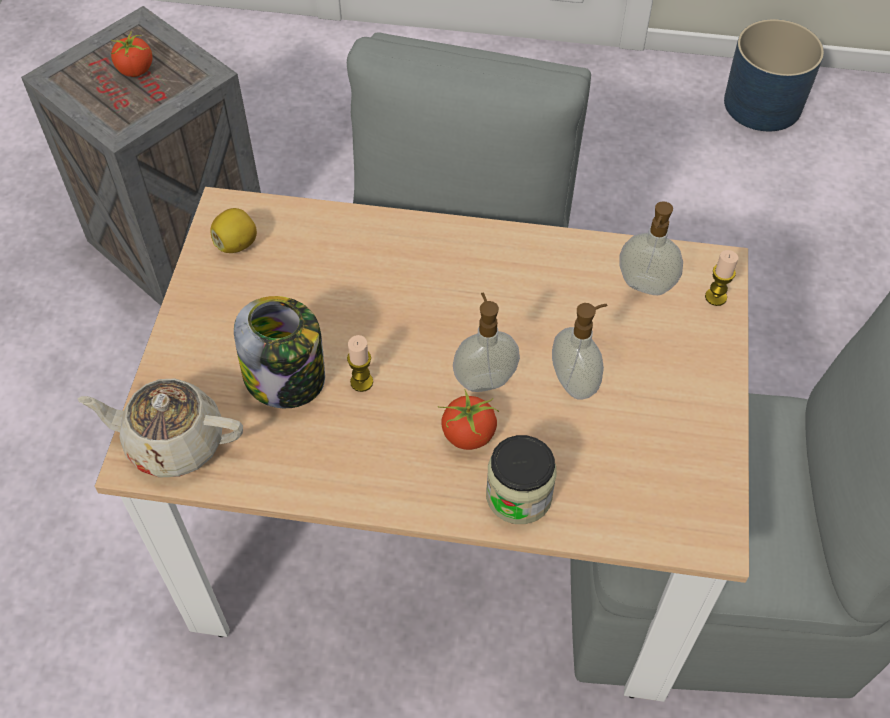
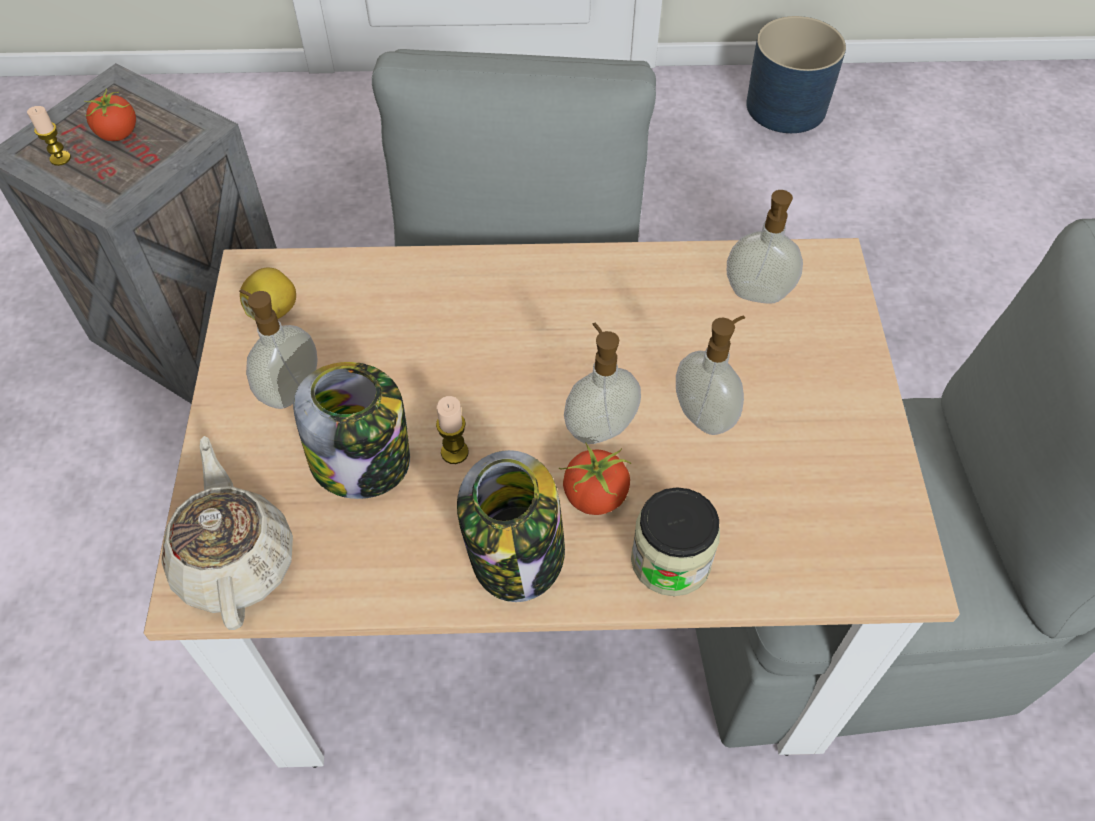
camera: 10 degrees left, 0 degrees up
beige teapot [77,379,243,478] -> beige teapot turned 75 degrees clockwise [162,436,293,630]
candle [705,250,739,306] -> candle moved to [27,106,71,166]
none -> soap dispenser [239,289,318,409]
none -> jar [457,450,565,602]

